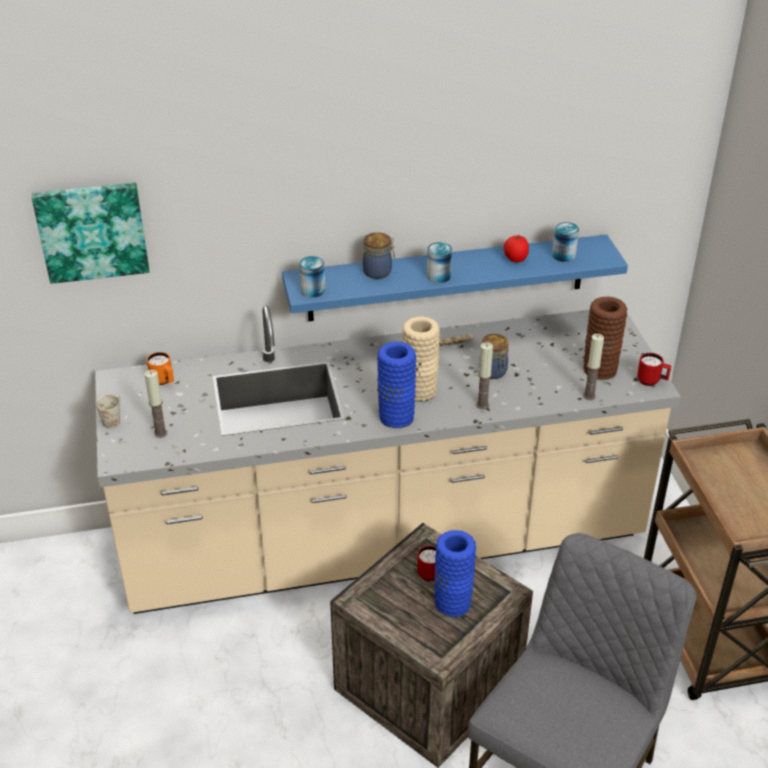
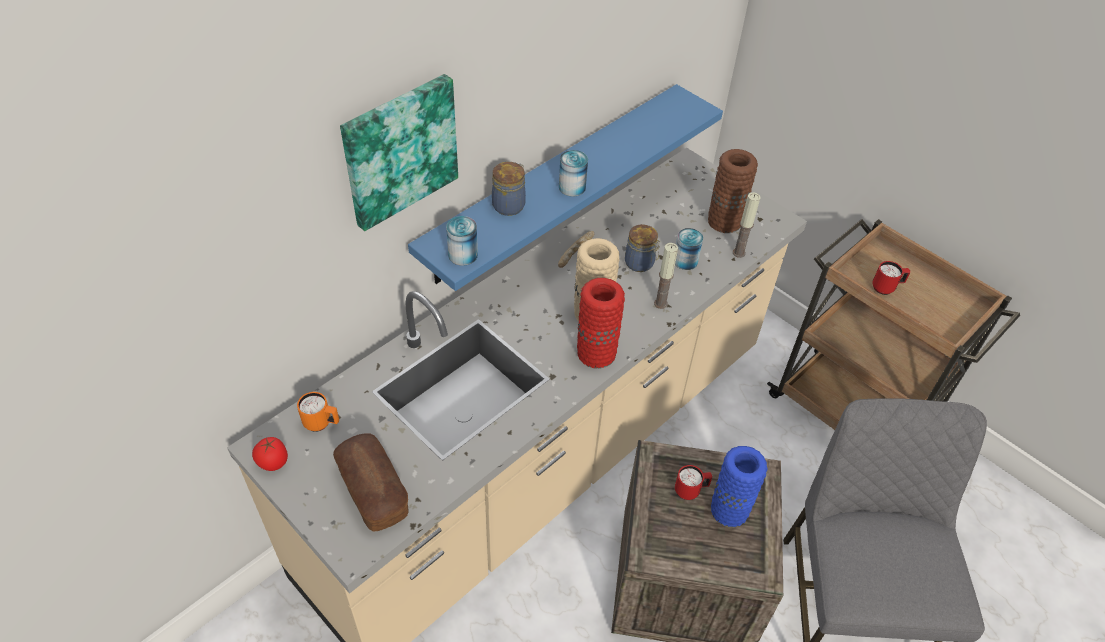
camera: 35 degrees left, 10 degrees up
picture [32,183,149,284] -> picture moved to [340,74,458,231]
white mug [96,395,121,429] -> none
candle [145,370,167,438] -> bread [333,433,409,532]
blue vase [377,342,416,429] -> red vase [577,278,625,368]
tomato [504,235,529,262] -> tomato moved to [252,437,288,471]
can [552,222,579,262] -> can moved to [675,228,703,270]
red mug [637,353,671,386] -> red mug moved to [872,261,910,295]

